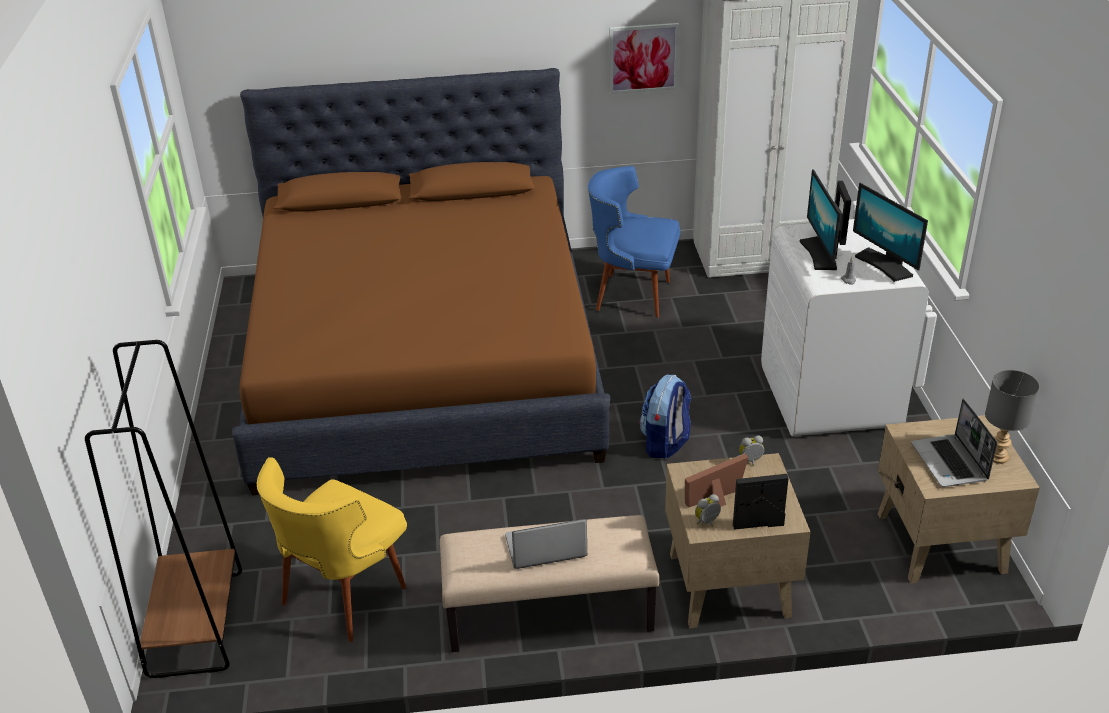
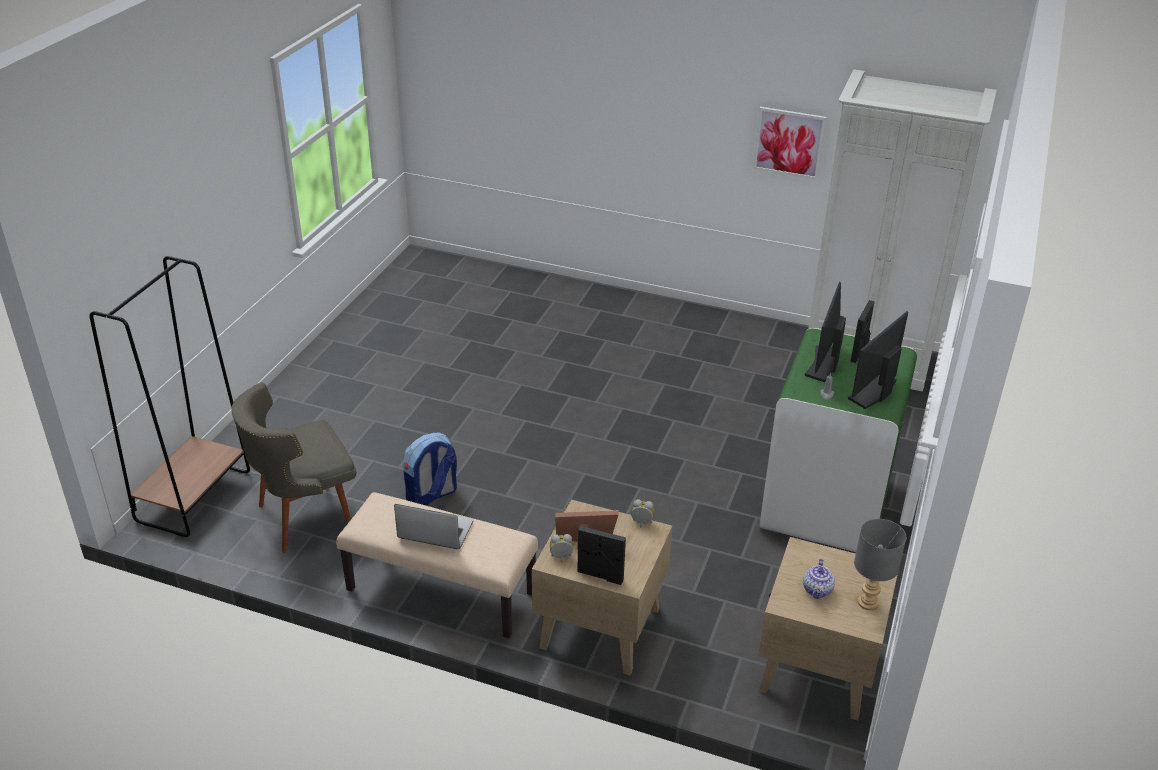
camera: 25 degrees right, 0 degrees up
brown bed [232,68,610,495] -> none
yellow chair [256,457,407,642] -> grey chair [231,382,356,553]
blue chair [588,166,680,318] -> none
backpack [640,375,691,458] -> backpack moved to [403,432,457,505]
white dresser [761,219,929,436] -> green dresser [759,328,917,552]
monitor [853,183,928,282] -> monitor turned 45 degrees clockwise [848,311,908,409]
laptop [911,399,997,487] -> teapot [803,559,835,599]

